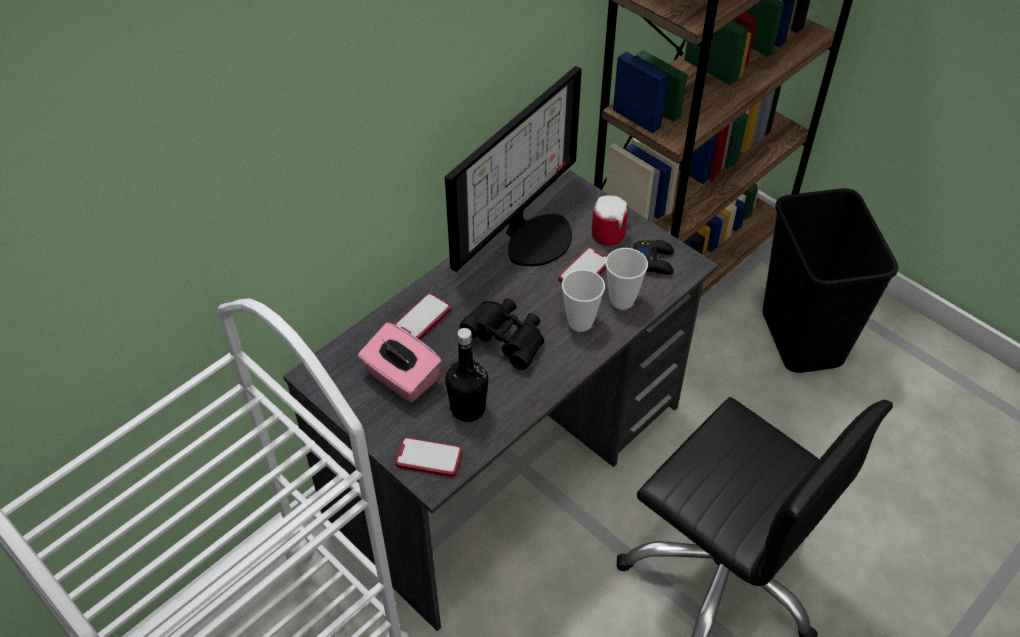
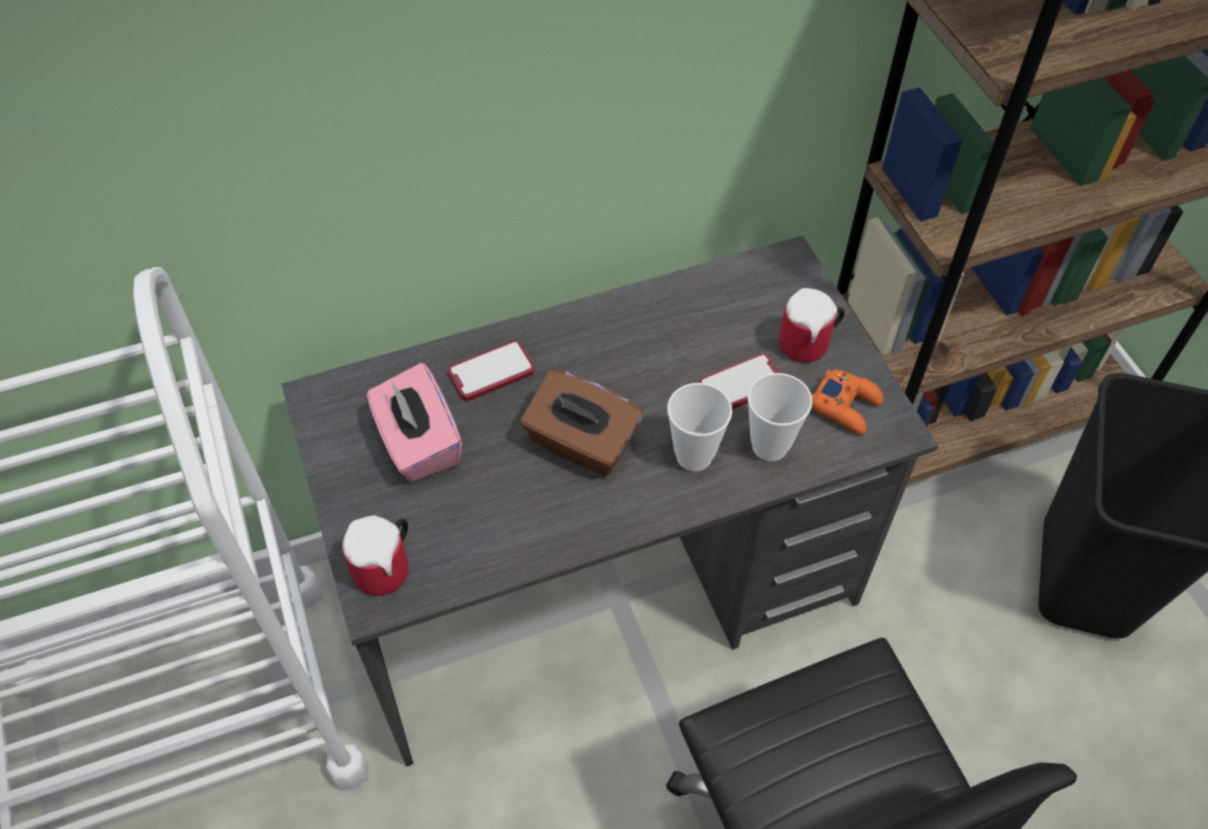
camera: 25 degrees right, 5 degrees up
phone [395,437,462,477] -> mug [342,515,409,596]
monitor [445,66,582,272] -> none
black bottle [445,328,488,422] -> none
black binoculars [459,298,544,370] -> brown tissue box [521,369,643,477]
black game controller [633,240,674,275] -> orange game controller [812,370,883,435]

